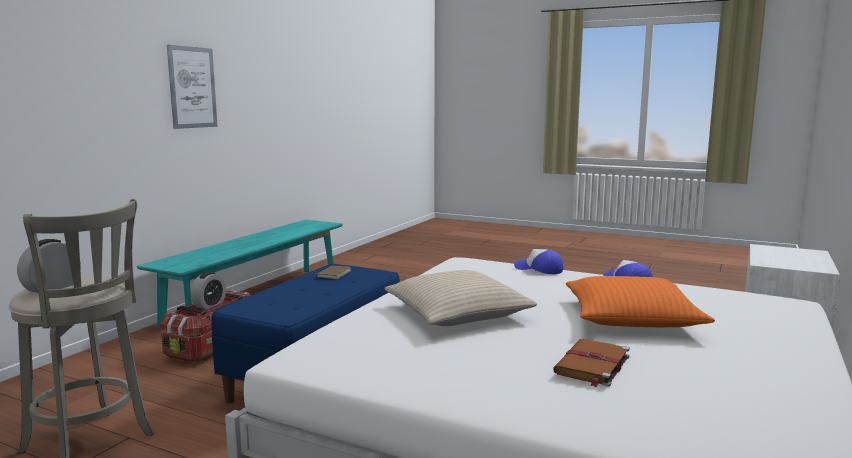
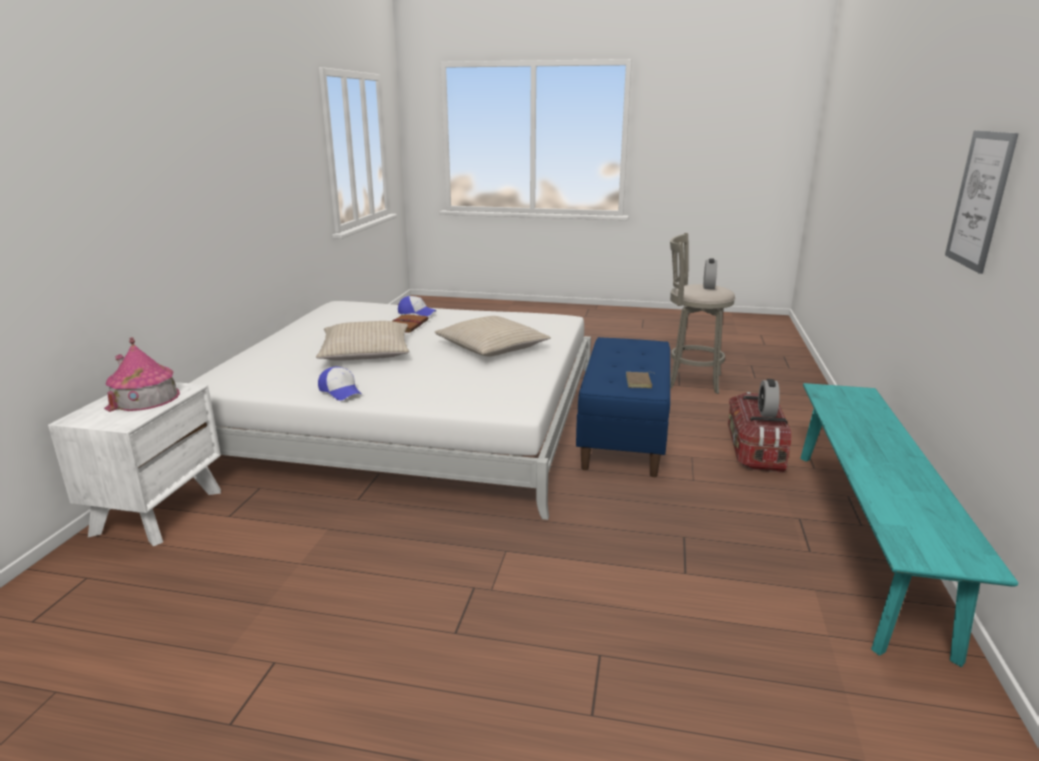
camera: 165 degrees right, 10 degrees up
cap [514,249,563,274] -> cap moved to [398,296,436,316]
orange pillow [566,276,715,327] -> beige pillow [316,321,409,361]
none -> toy house [104,337,180,412]

